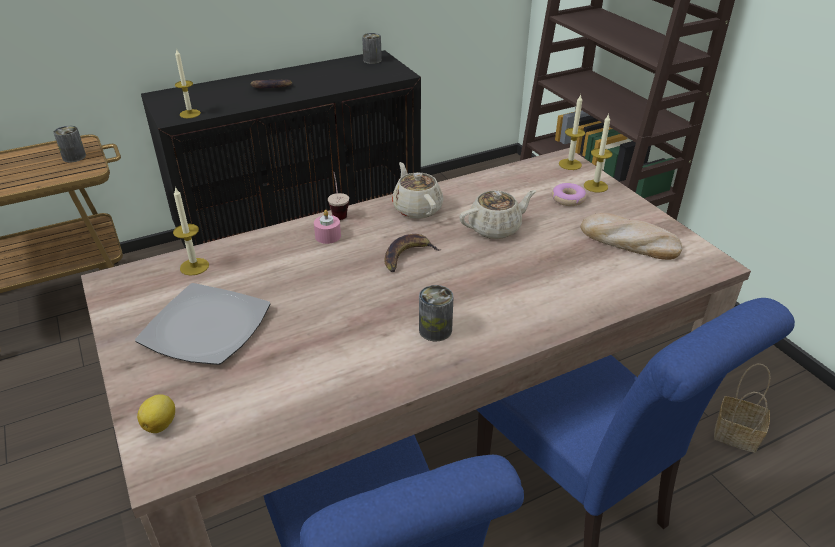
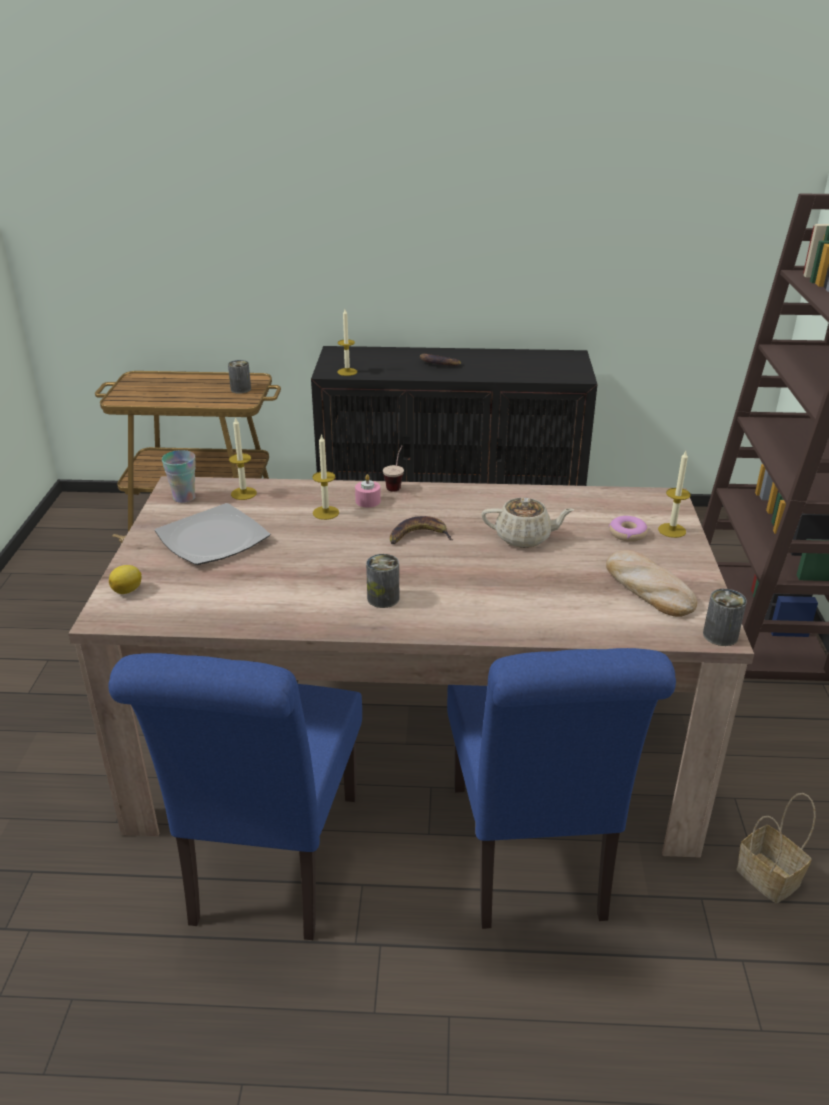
camera: 30 degrees right, 5 degrees down
can [362,33,382,64] -> can moved to [703,589,747,646]
beige teapot [392,162,444,219] -> none
candle [559,95,585,170] -> candle moved to [312,434,339,520]
none -> cup [162,450,196,503]

